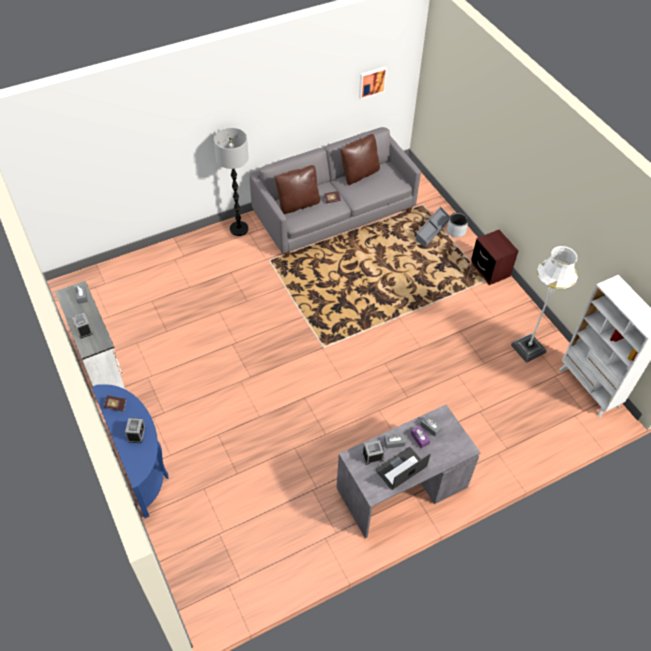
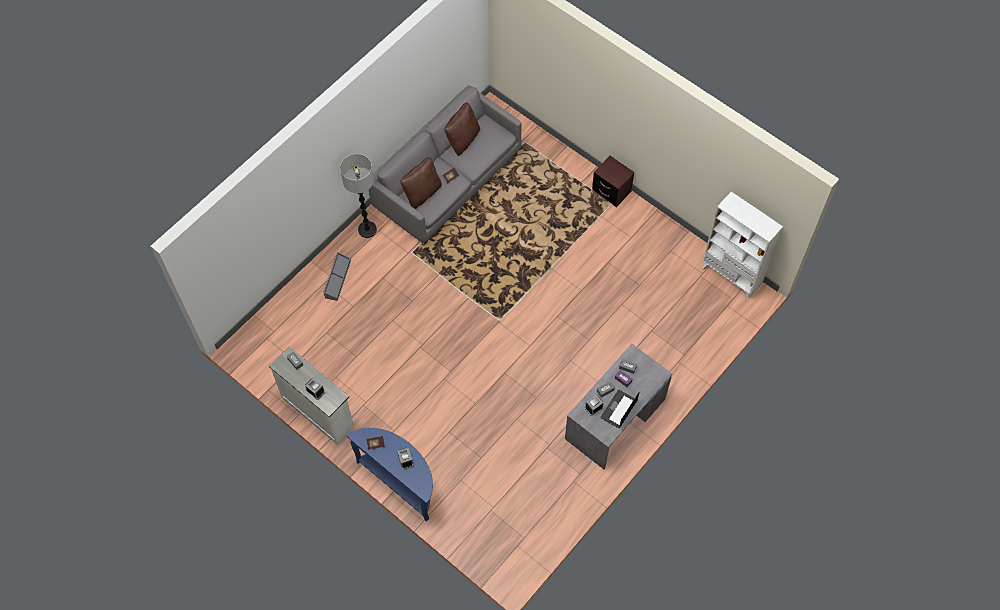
camera: 20 degrees left, 10 degrees up
picture [359,66,387,100] -> none
grey storage box [415,206,450,246] -> grey storage box moved to [323,252,351,301]
grey planter [447,212,468,237] -> none
white floor lamp [511,246,578,363] -> none

